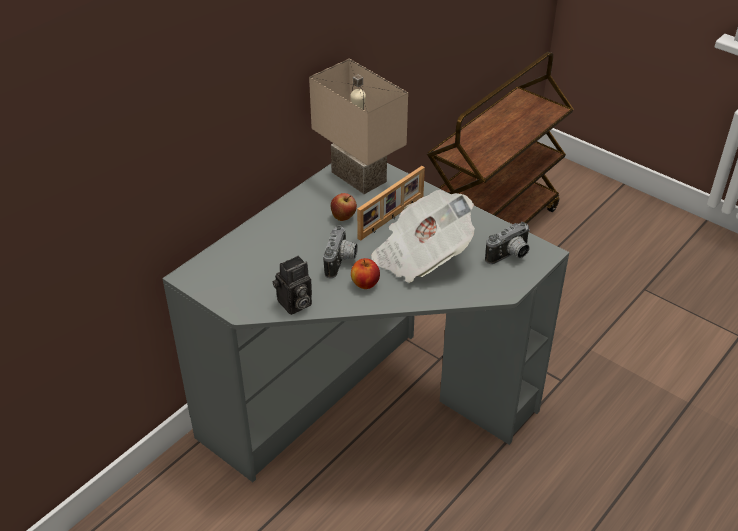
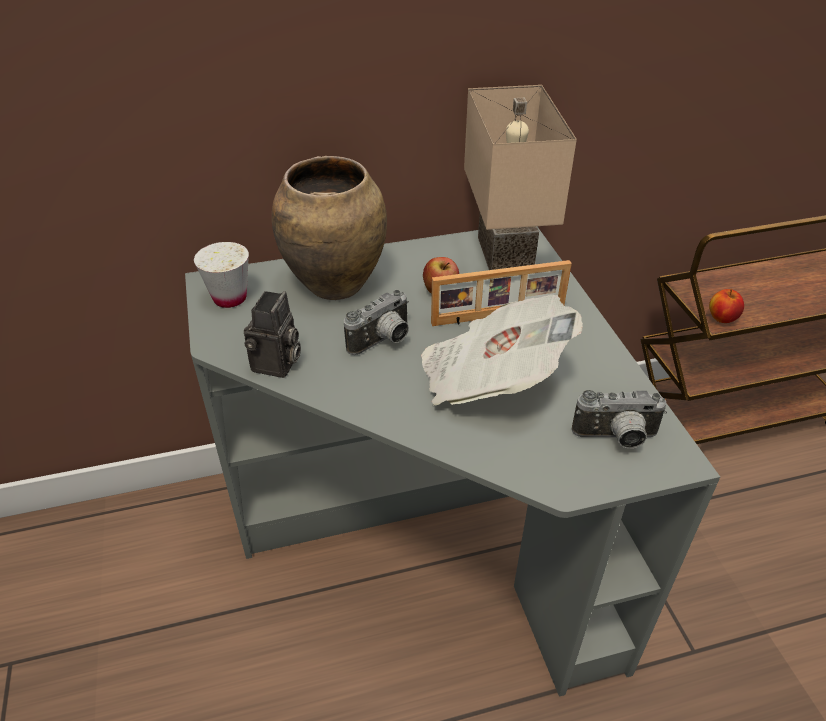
camera: 35 degrees right, 0 degrees up
camera [272,256,312,315] -> camera turned 75 degrees counterclockwise [244,291,301,378]
apple [351,258,380,289] -> apple moved to [709,289,744,323]
none -> white cup [194,242,249,308]
none -> brown vase [272,156,387,300]

